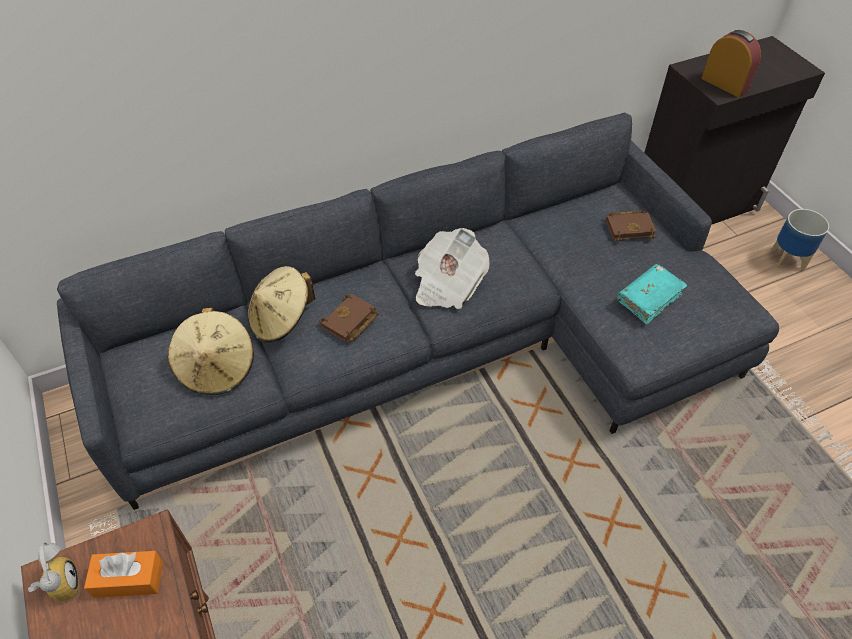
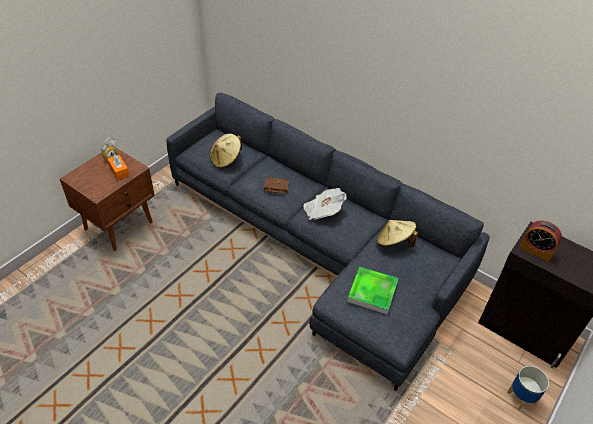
camera: 60 degrees right, 5 degrees down
beige hat [248,266,315,343] -> beige hat moved to [377,220,418,247]
brown book [606,211,657,241] -> none
turquoise book [617,264,687,325] -> tray [347,267,398,314]
alarm clock [701,30,761,97] -> alarm clock turned 105 degrees clockwise [519,220,562,262]

